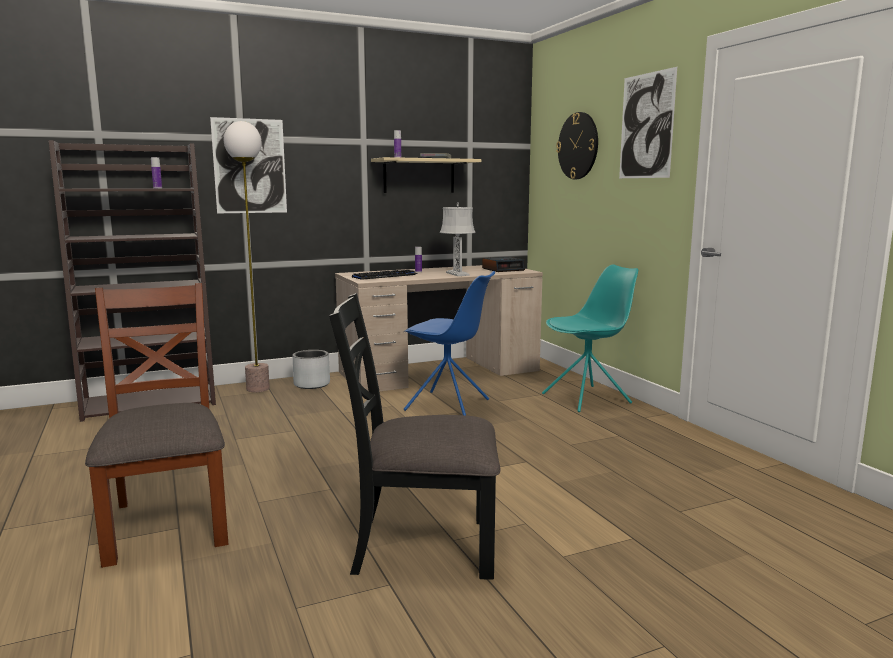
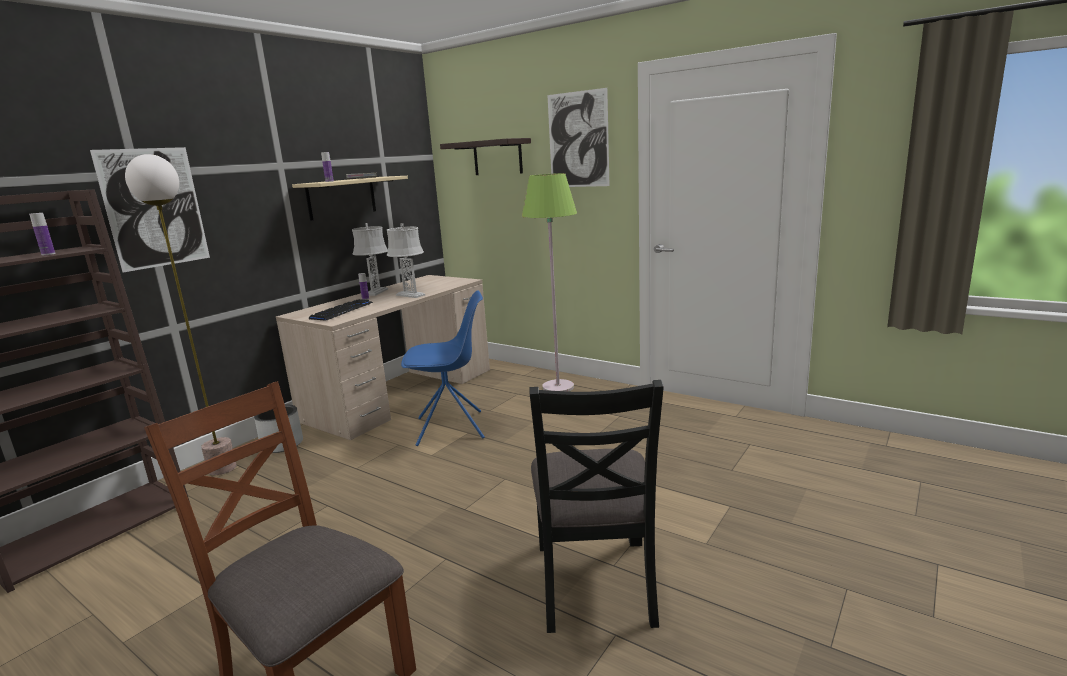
camera: 30 degrees left, 5 degrees up
black chair [329,293,500,579] -> black chair turned 60 degrees counterclockwise [529,380,664,633]
alarm clock [482,257,525,272] -> none
turquoise chair [542,264,638,412] -> green floor lamp [522,173,577,392]
wall clock [556,112,598,179] -> shelf [440,138,531,175]
none -> grey table lamp [352,223,388,296]

